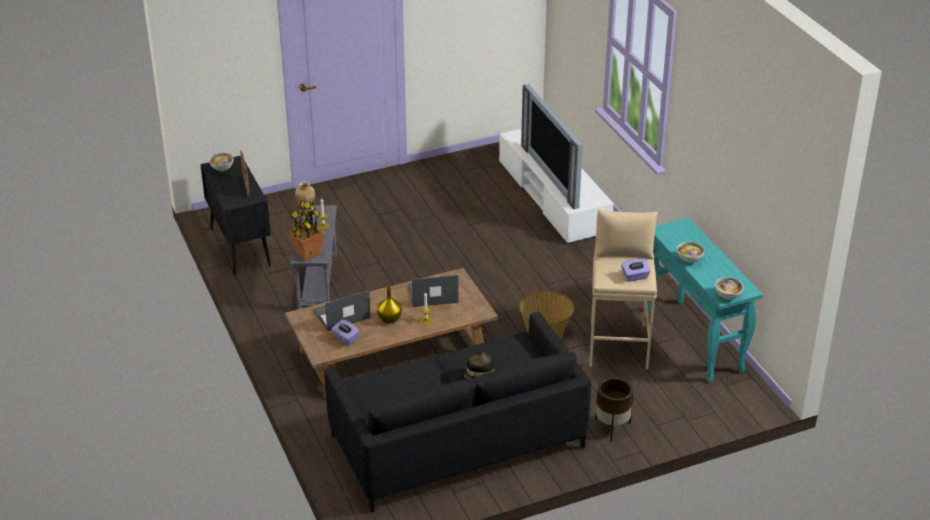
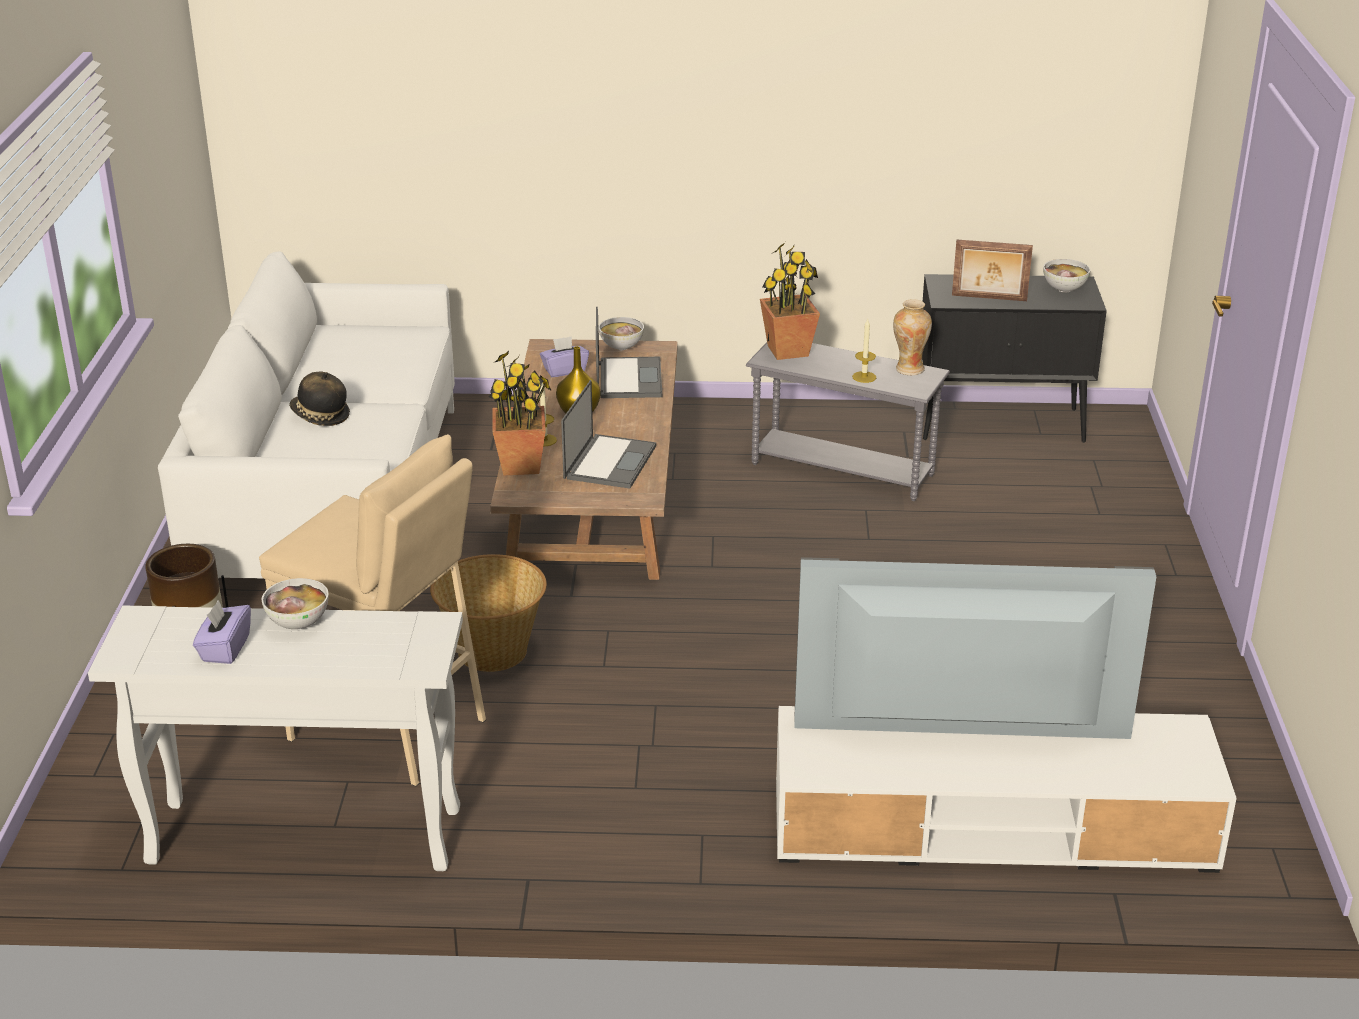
camera: 115 degrees right, 5 degrees down
black sofa [324,312,592,512] -> white sofa [158,252,455,579]
purple tissue box [621,259,651,282] -> purple tissue box moved to [193,600,251,664]
turquoise console table [648,218,763,382] -> white console table [88,606,463,871]
bowl [715,277,744,300] -> bowl moved to [599,317,644,350]
none -> potted plant [489,351,552,475]

